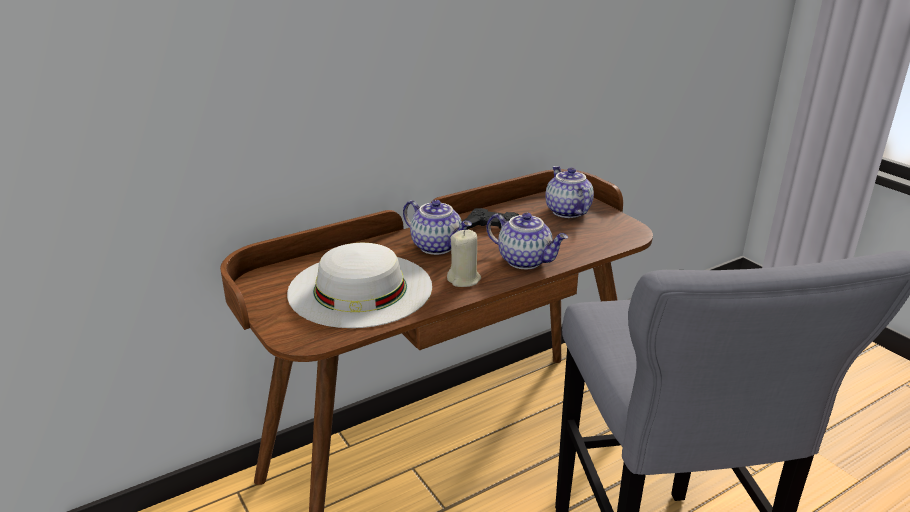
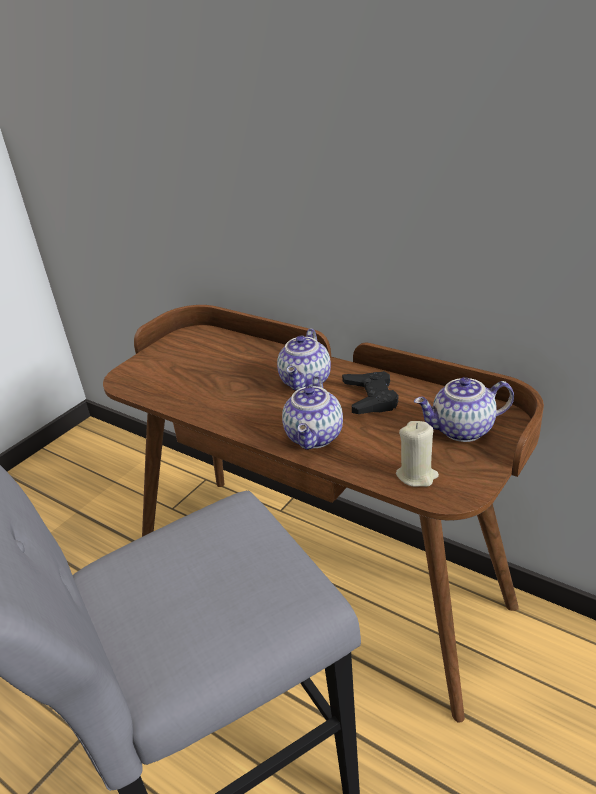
camera: 70 degrees right, 5 degrees up
white hat [287,243,432,328] -> none
beige candle [447,230,481,287] -> beige candle moved to [396,421,439,487]
teapot [545,166,594,218] -> teapot turned 150 degrees counterclockwise [414,377,514,442]

